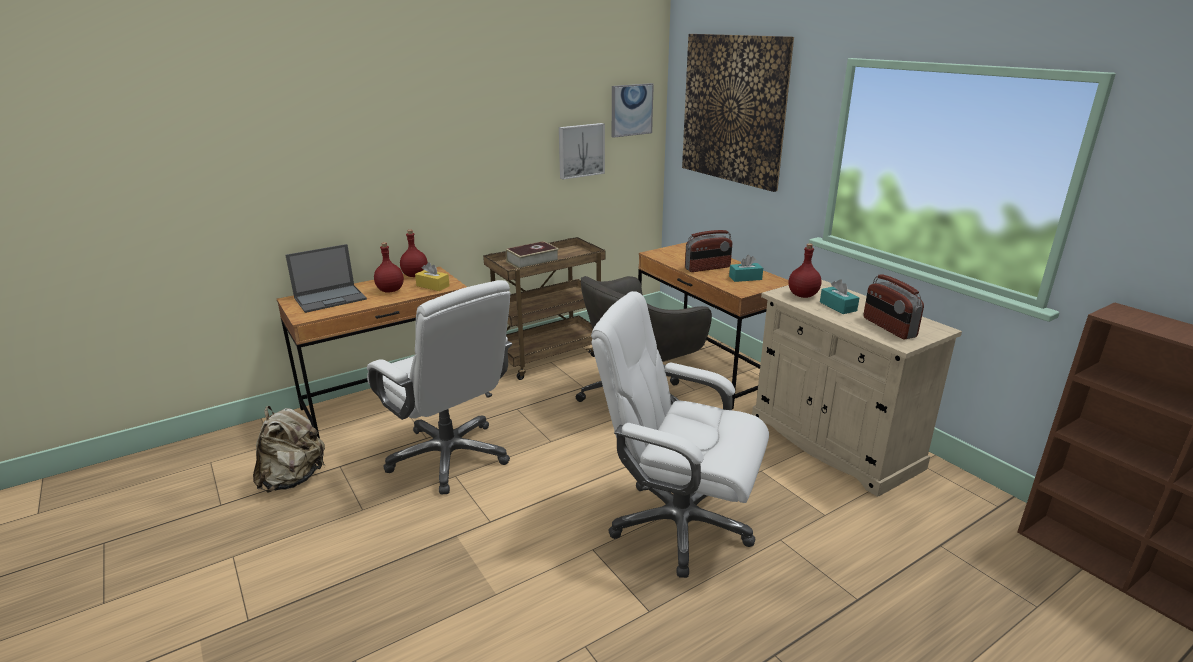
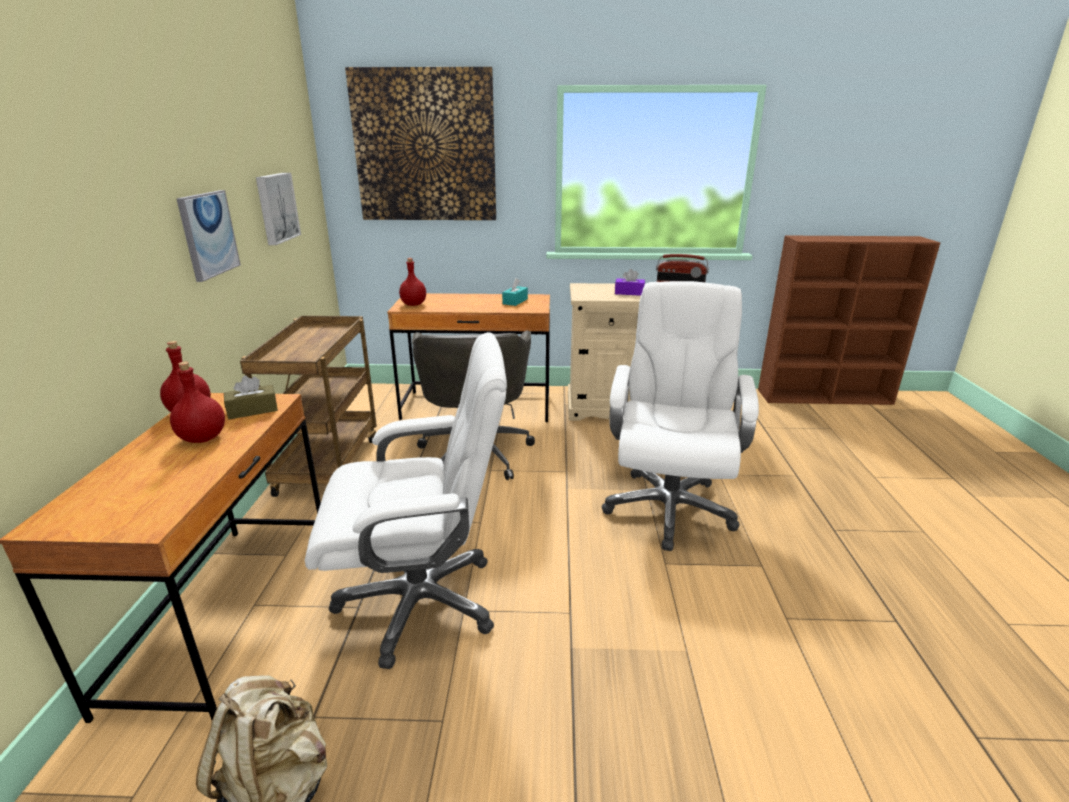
camera: 55 degrees left, 0 degrees up
laptop [285,244,367,313] -> none
yellow tissue box [415,262,450,291] -> brown tissue box [224,375,278,419]
book [506,241,559,268] -> none
white office chair [591,291,769,578] -> white office chair turned 135 degrees clockwise [602,281,759,551]
picture [612,83,654,138] -> picture moved to [176,190,241,282]
radio [685,230,732,272] -> none
red bottle [789,243,821,298] -> red bottle moved to [399,258,426,306]
turquoise tissue box [820,279,859,314] -> purple tissue box [615,269,645,296]

